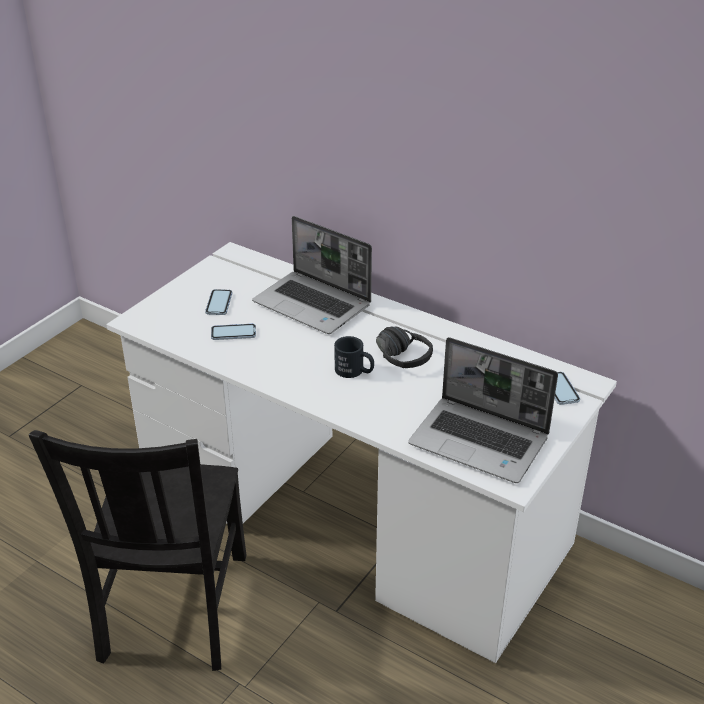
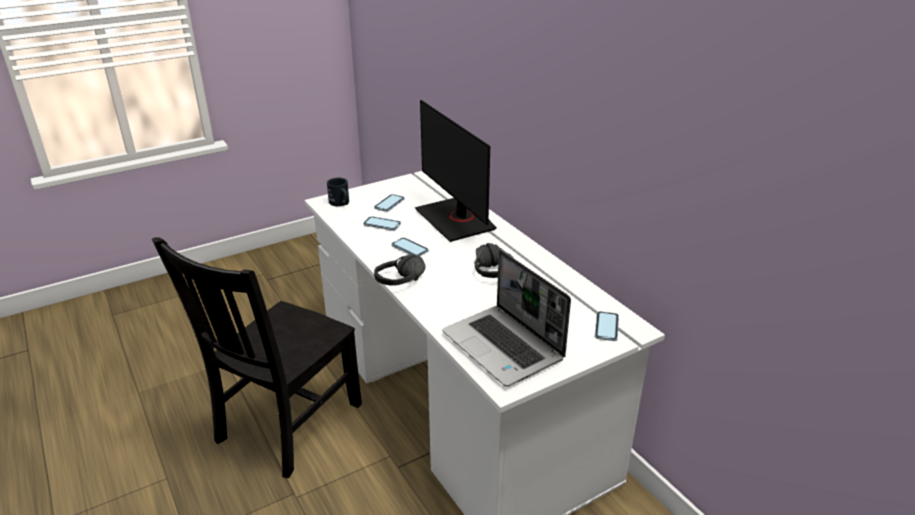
camera: 25 degrees right, 5 degrees down
laptop [252,216,372,334] -> monitor [414,100,497,242]
black mug [334,336,374,378] -> black mug moved to [327,178,349,206]
none -> black headphones [374,254,426,286]
none -> phone [391,238,429,257]

